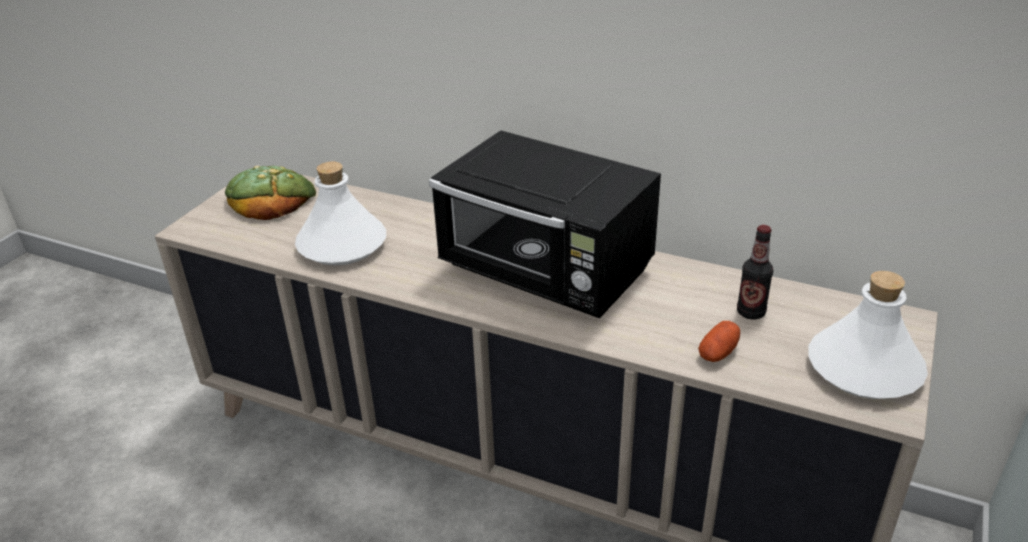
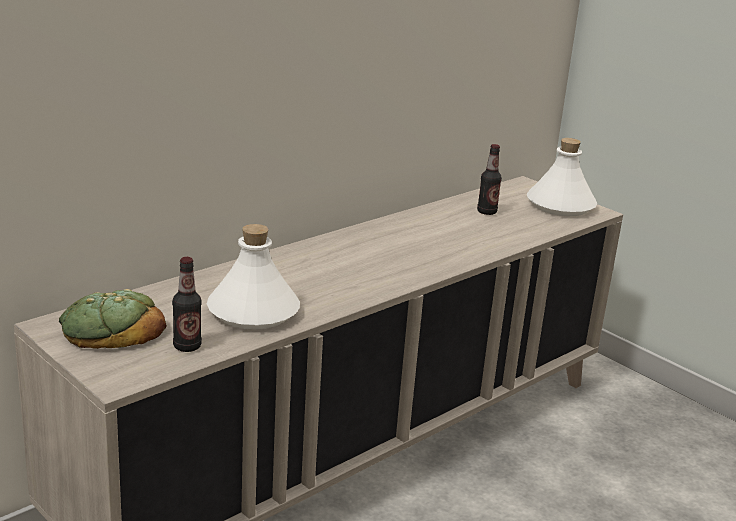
camera: 70 degrees left, 10 degrees down
black microwave [429,130,661,318] -> none
potato [698,321,740,362] -> none
none -> bottle [172,257,202,352]

